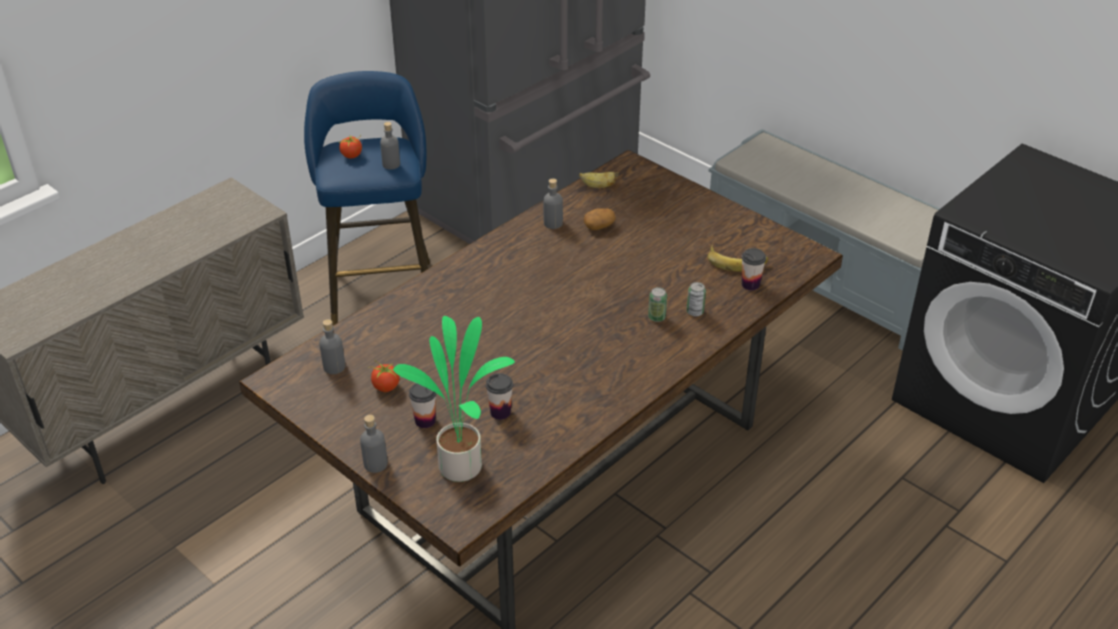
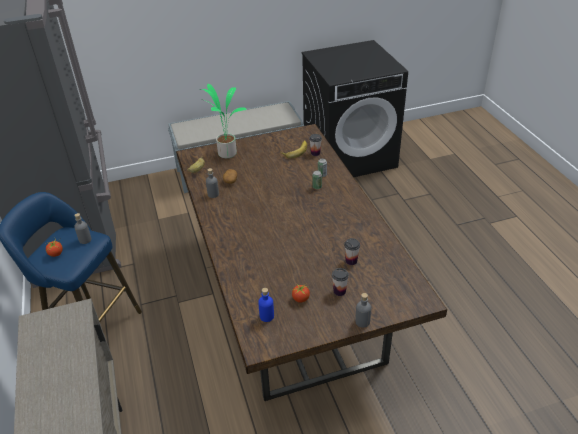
camera: 60 degrees left, 0 degrees up
grey bottle [319,319,345,374] -> blue bottle [258,288,274,322]
potted plant [393,316,515,482] -> potted plant moved to [200,84,247,158]

